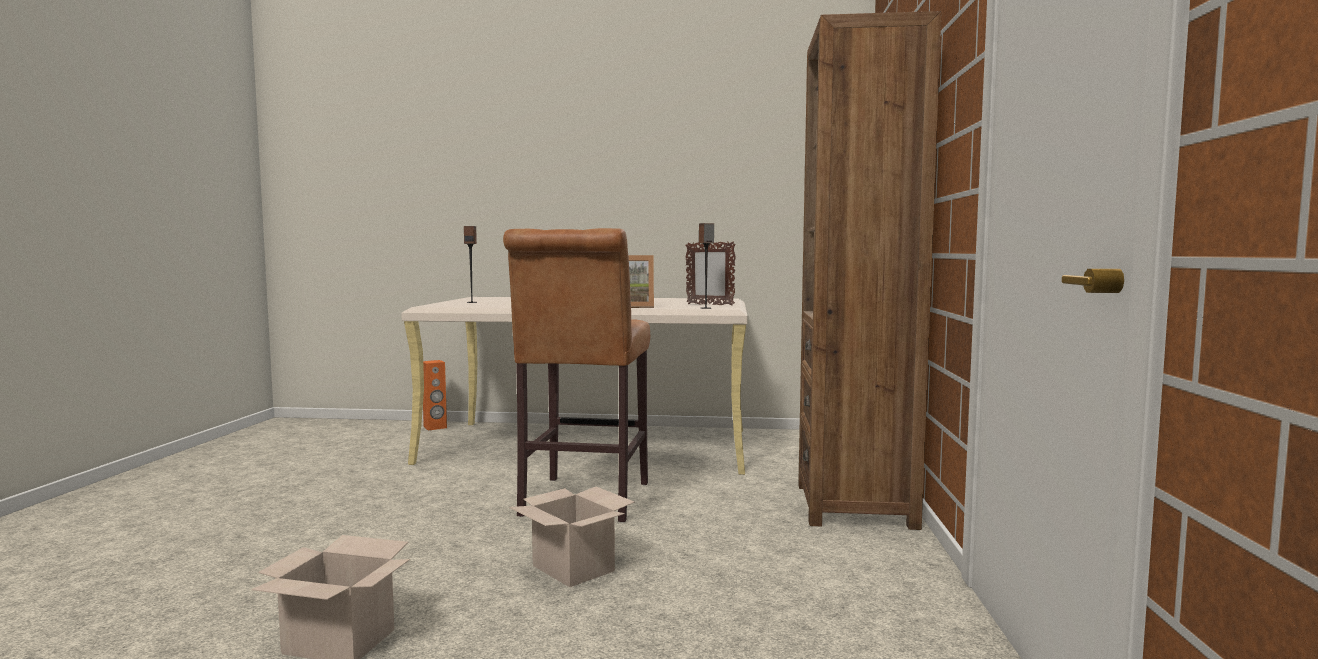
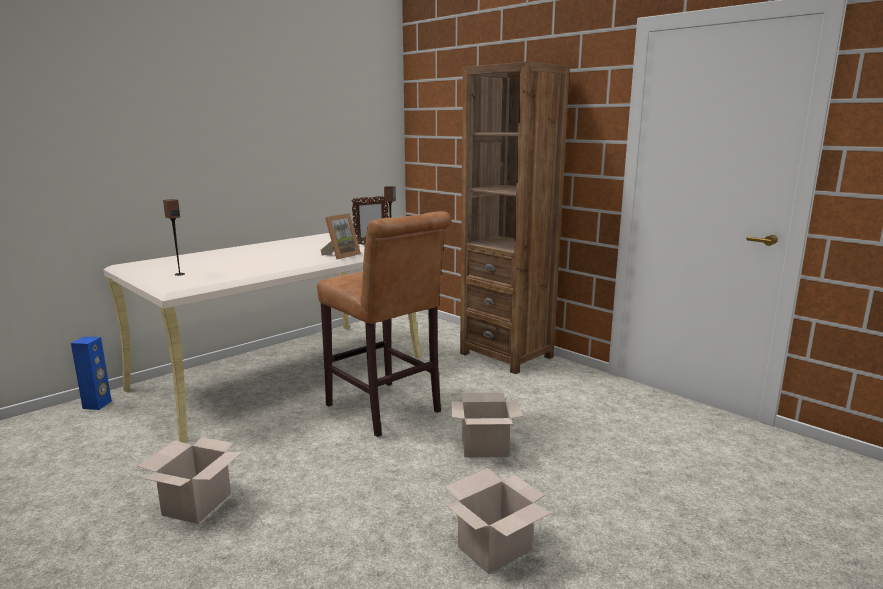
camera: 50 degrees left, 10 degrees up
orange speaker [423,360,447,431] -> blue speaker [71,337,112,410]
none -> cardboard box [138,437,243,524]

